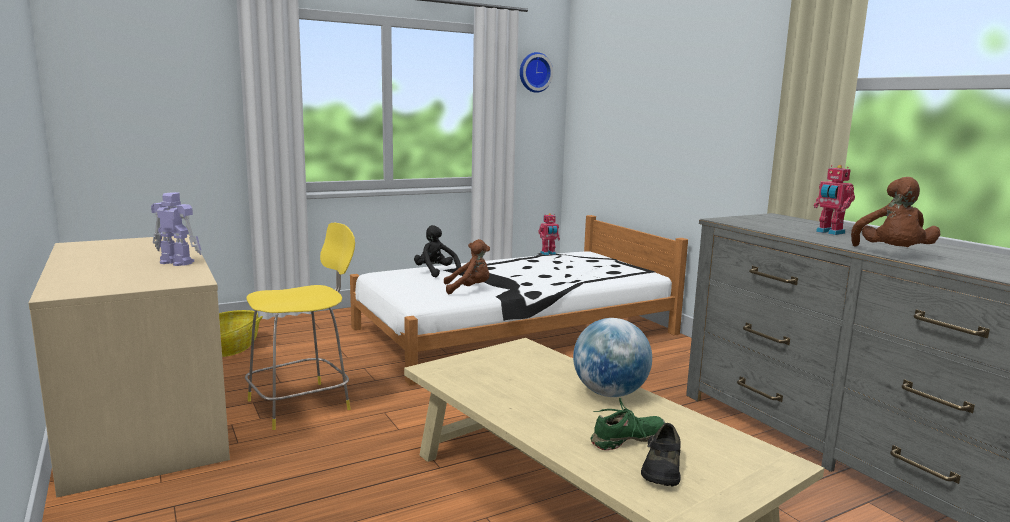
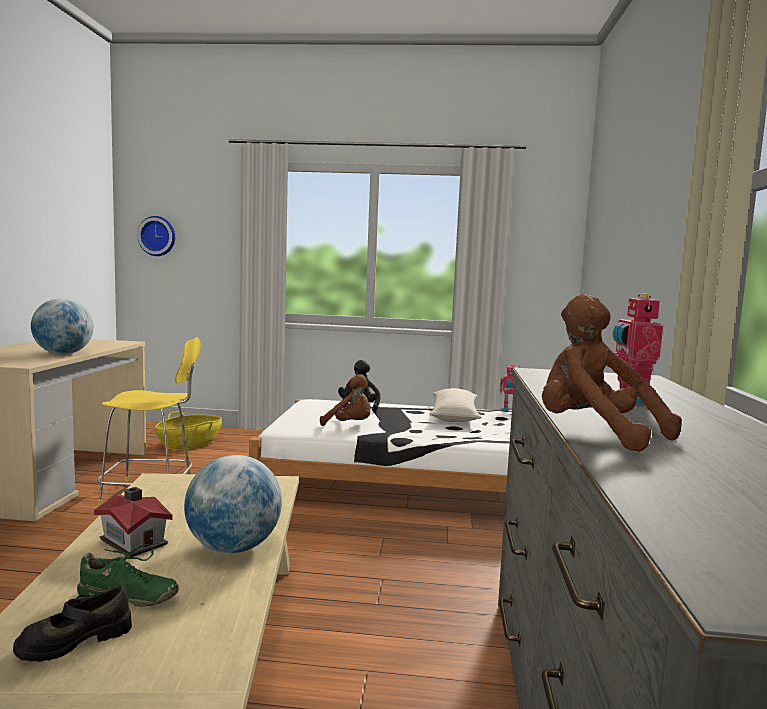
camera: 35 degrees right, 5 degrees down
toy robot [151,192,202,266] -> globe [31,298,94,355]
wall clock [520,52,553,93] -> wall clock moved to [137,216,175,256]
brown plush toy [851,177,940,247] -> brown plush toy turned 90 degrees clockwise [542,294,682,452]
none -> toy house [94,487,173,557]
none -> beige pillow [429,388,482,422]

